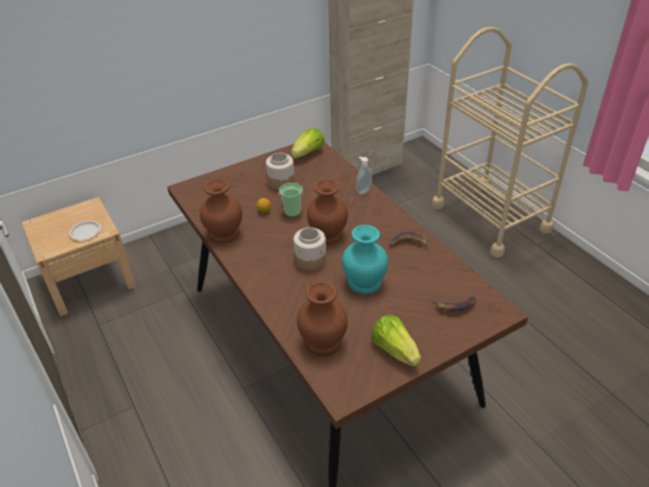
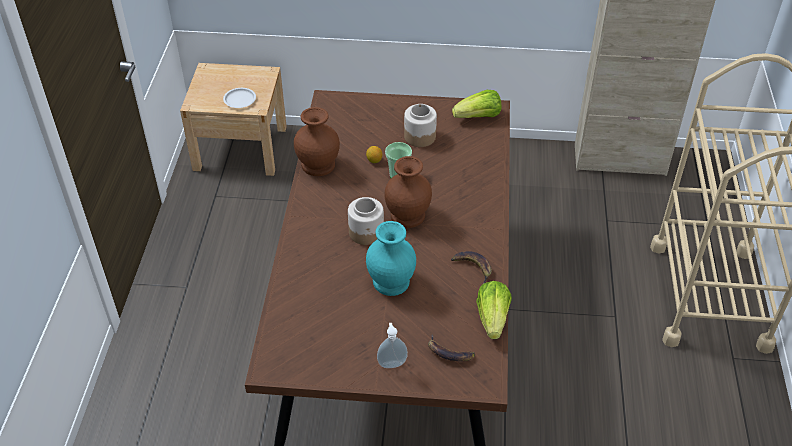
camera: 35 degrees right, 5 degrees up
brown vase [297,281,348,356] -> none
soap dispenser [356,156,372,195] -> soap dispenser moved to [377,323,408,368]
lettuce [371,315,421,366] -> lettuce moved to [476,281,512,339]

